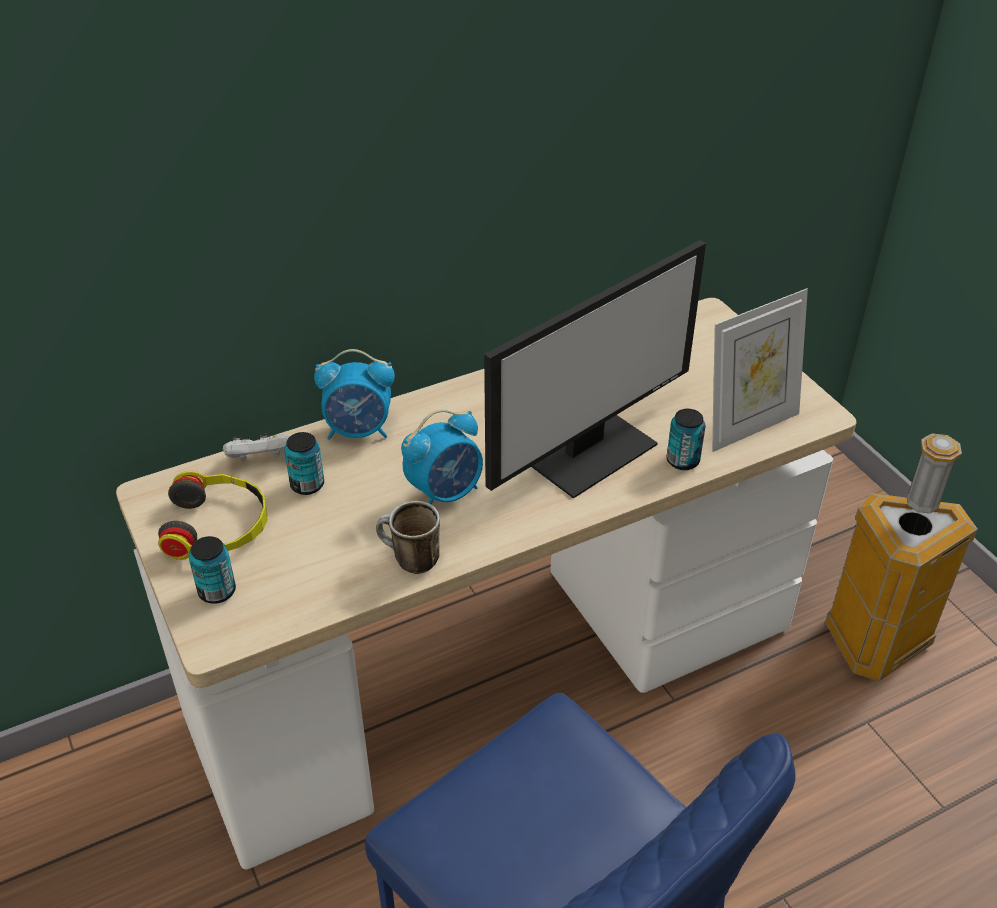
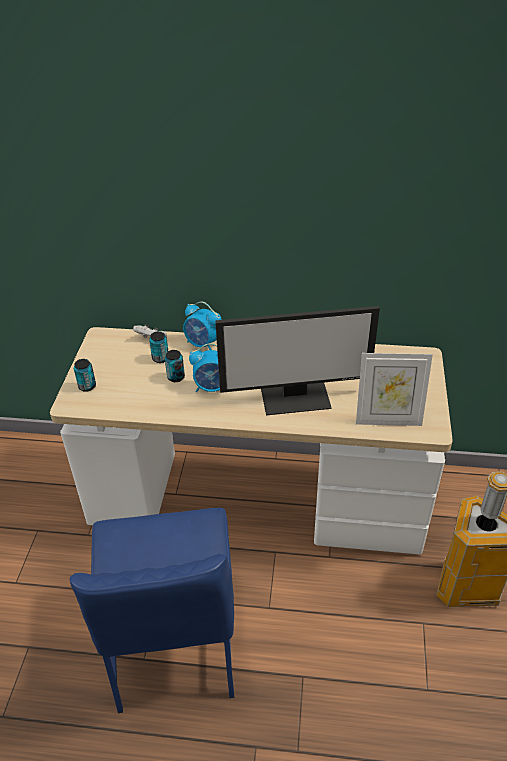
camera: 35 degrees right, 0 degrees up
headphones [158,471,268,560] -> none
mug [376,501,440,574] -> none
can [667,409,706,470] -> can moved to [165,350,185,382]

